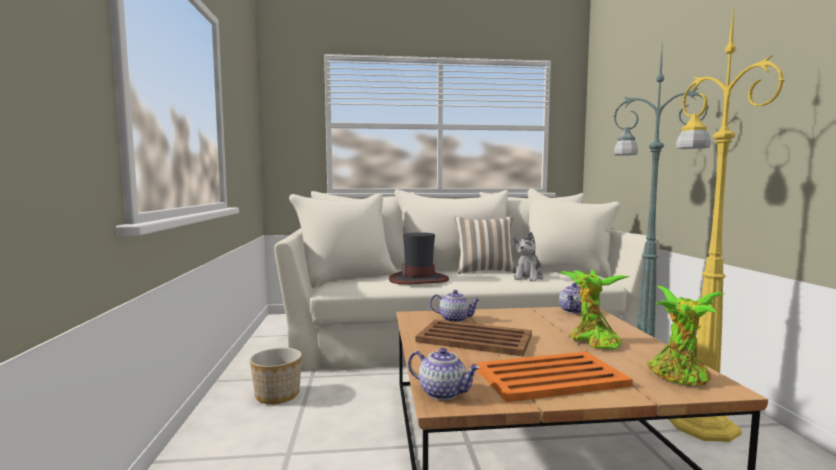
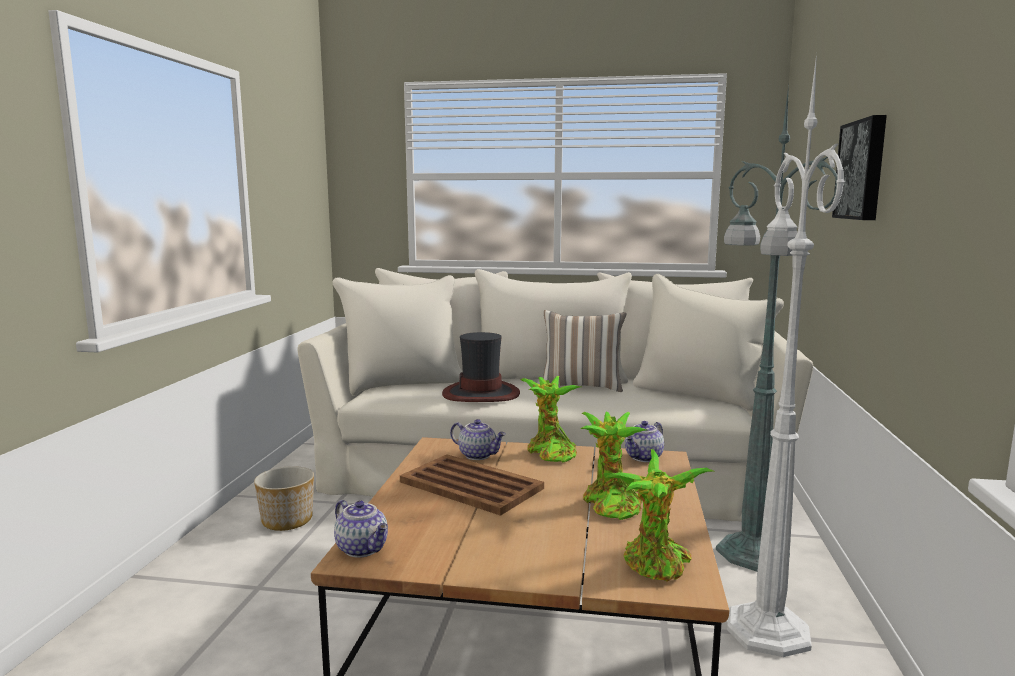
camera: 15 degrees right, 5 degrees up
orange tray [476,352,633,402] -> none
plush toy [513,232,544,282] -> none
yellow floor lamp [668,5,785,442] -> white floor lamp [727,53,845,657]
none -> potted plant [521,376,581,463]
none -> picture [832,115,887,220]

